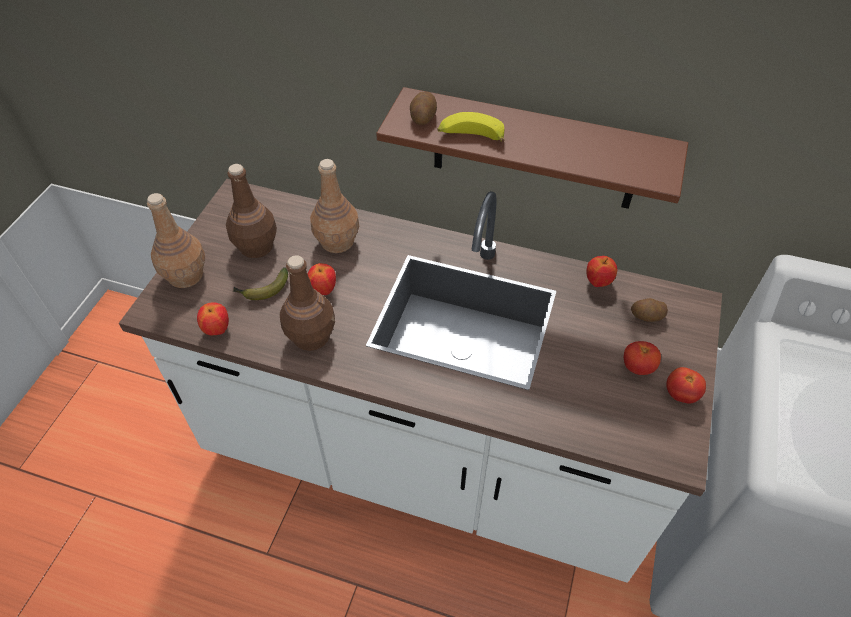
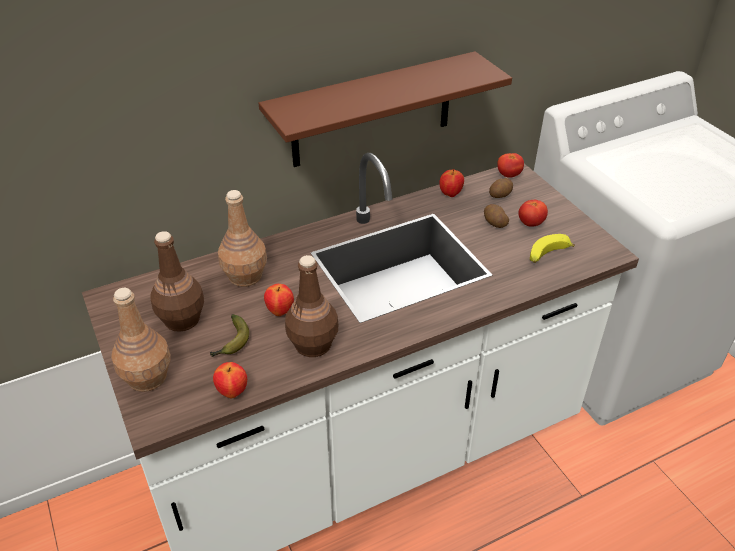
camera: 45 degrees left, 10 degrees down
potato [410,92,437,125] -> potato moved to [484,204,509,228]
banana [438,112,505,142] -> banana moved to [530,234,575,263]
tomato [666,367,706,404] -> tomato moved to [498,153,524,178]

